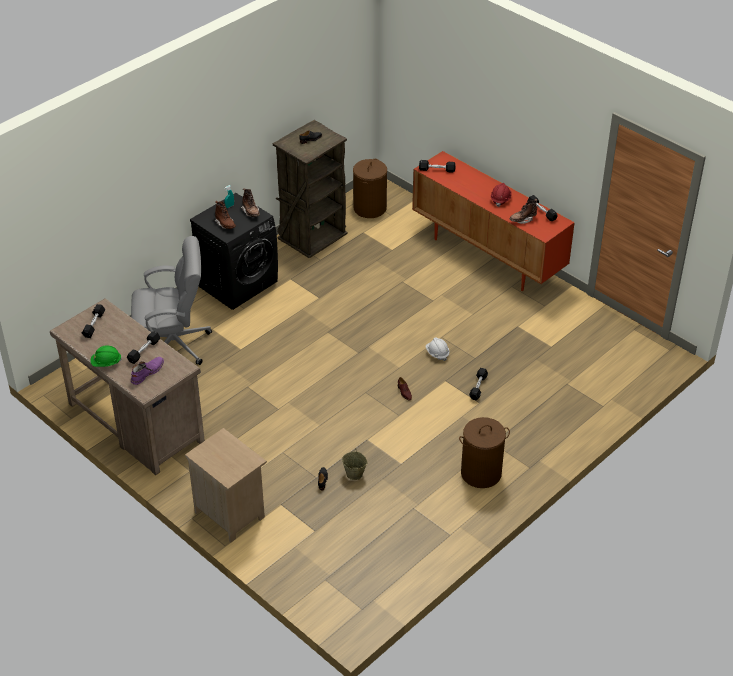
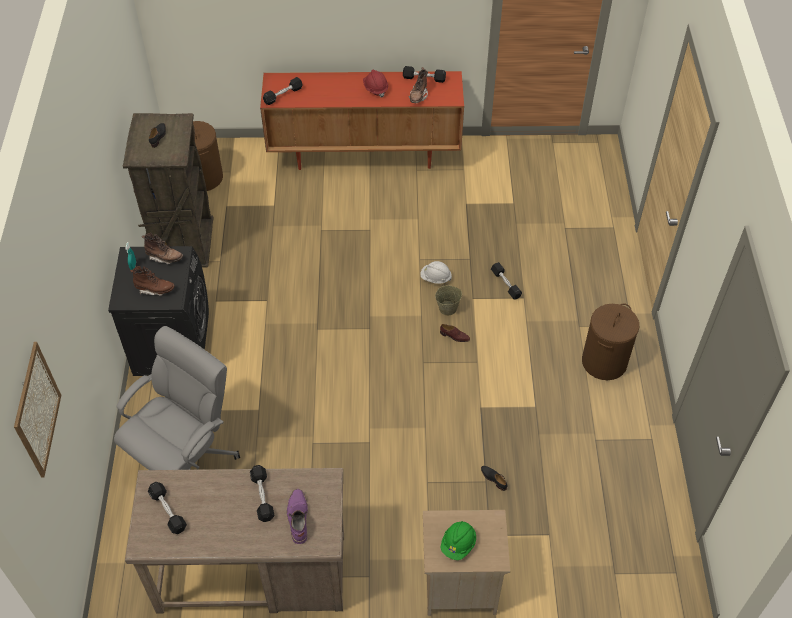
camera: 45 degrees left, 10 degrees up
green hard hat [91,345,122,367] -> green hard hat moved to [440,521,476,560]
beige bucket [342,451,368,480] -> beige bucket moved to [435,284,462,315]
none -> picture [14,342,61,477]

